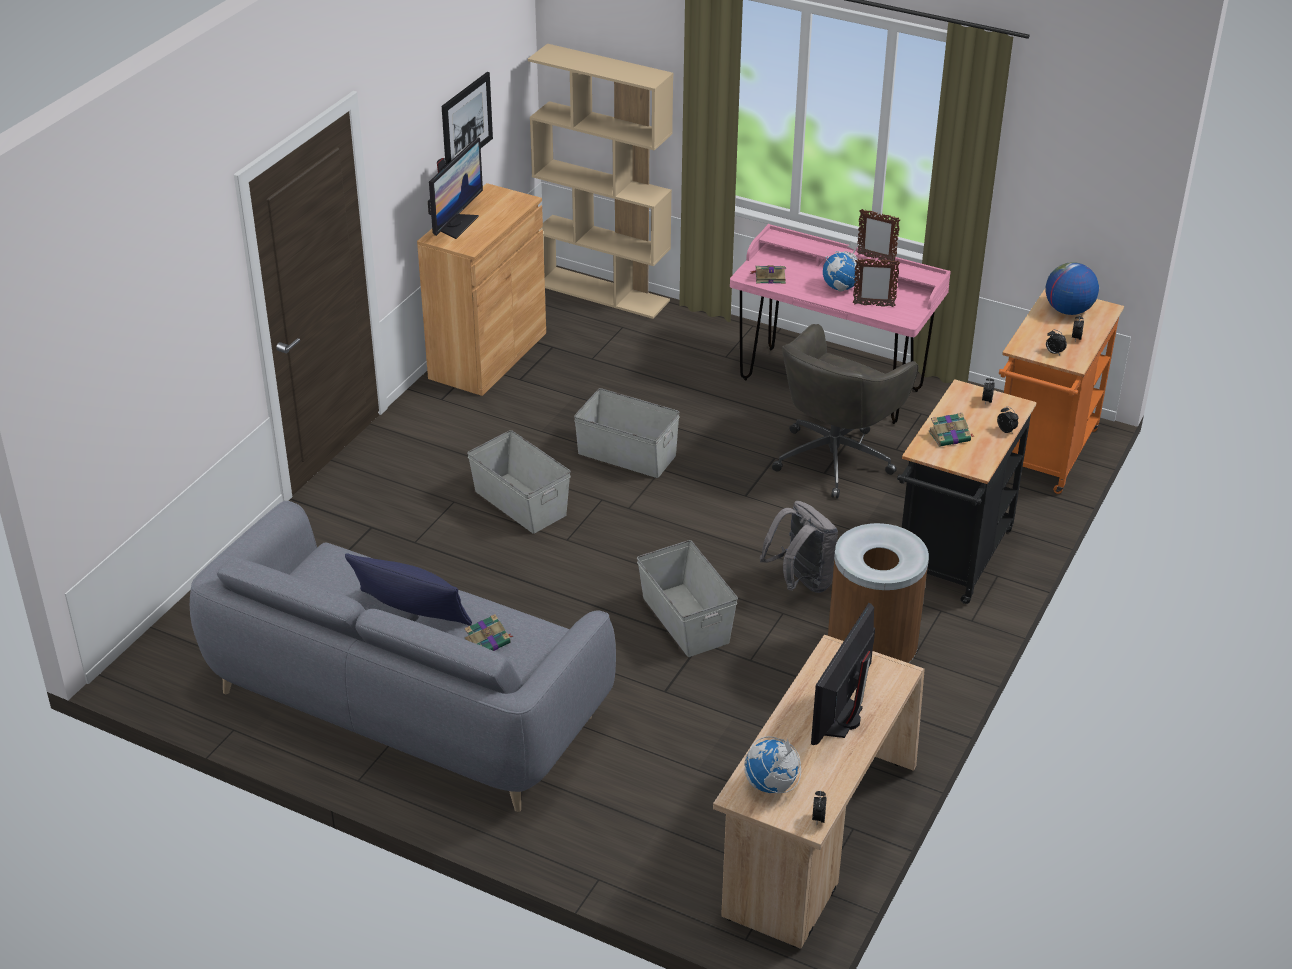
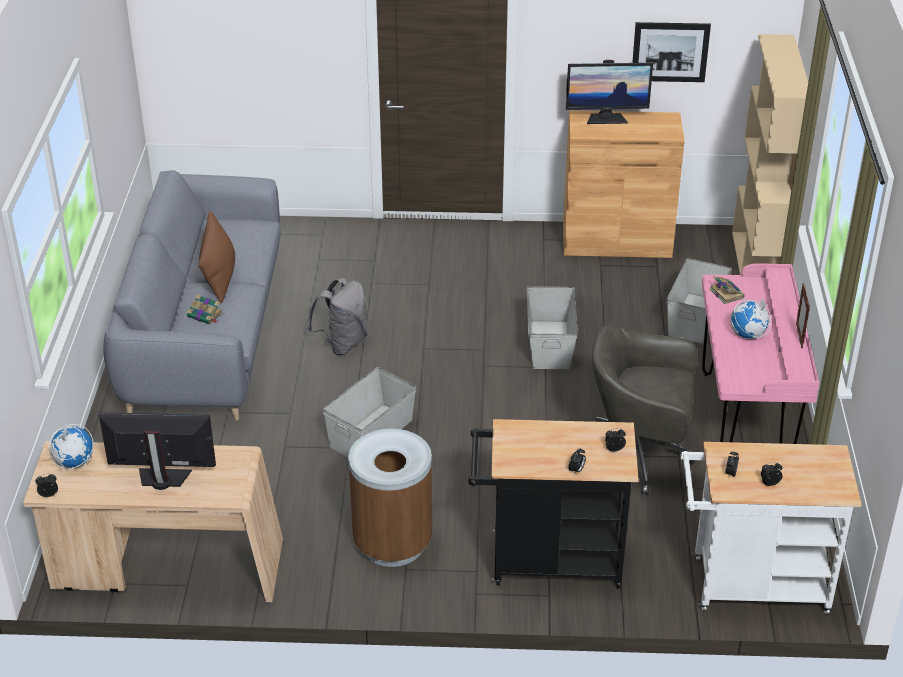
camera: 65 degrees right, 0 degrees up
blue pillow [345,553,472,626] -> brown pillow [199,211,235,304]
grey storage box [467,430,571,534] -> grey storage box moved to [666,258,732,344]
grey backpack [760,501,838,593] -> grey backpack moved to [307,278,368,355]
picture frame [853,259,900,307] -> none
book [928,413,974,447] -> none
orange cart [999,289,1124,494] -> white cart [681,442,862,614]
globe [1045,262,1099,315] -> none

